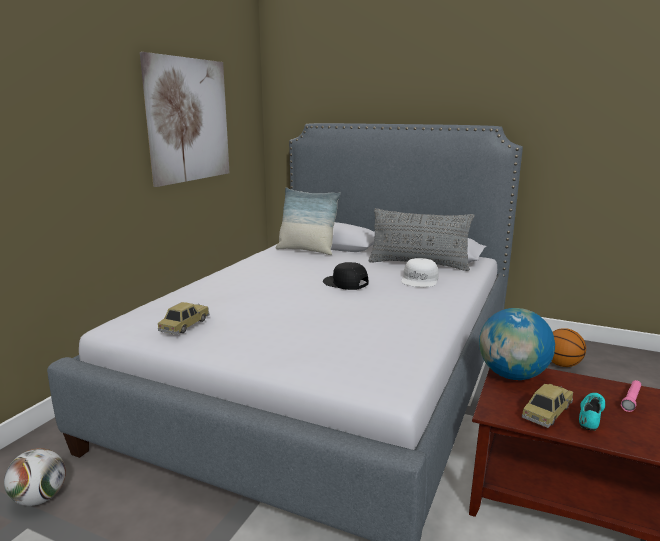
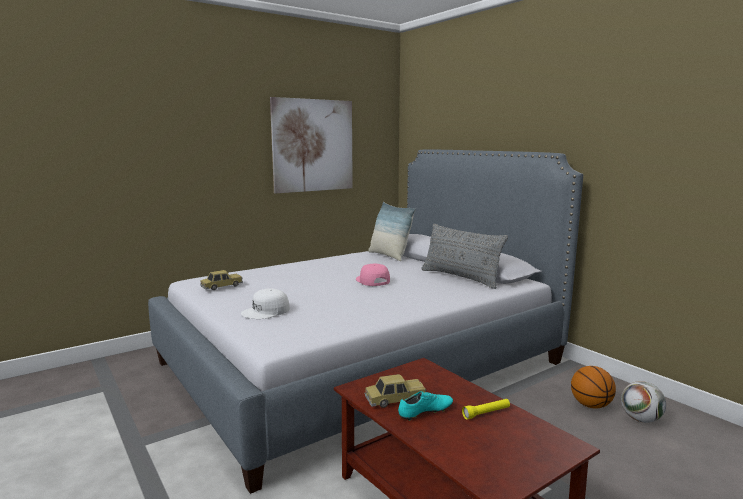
camera: 30 degrees right, 5 degrees down
football [4,448,66,506] -> football moved to [621,381,666,423]
black cap [323,262,369,290] -> pink cap [356,264,390,286]
white cap [401,258,439,287] -> white cap moved to [241,288,290,319]
globe [479,308,555,380] -> none
pink flashlight [621,380,641,412] -> yellow flashlight [462,399,510,419]

